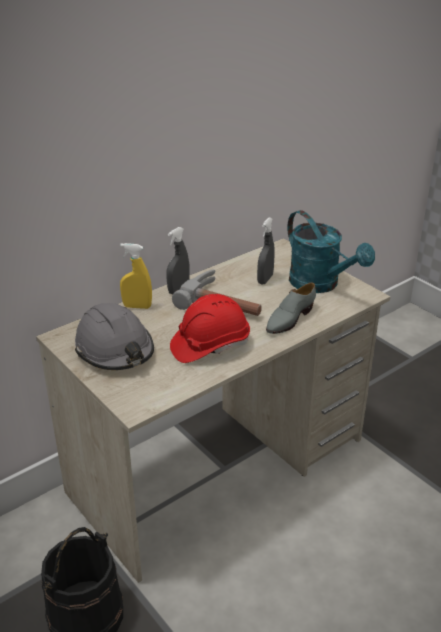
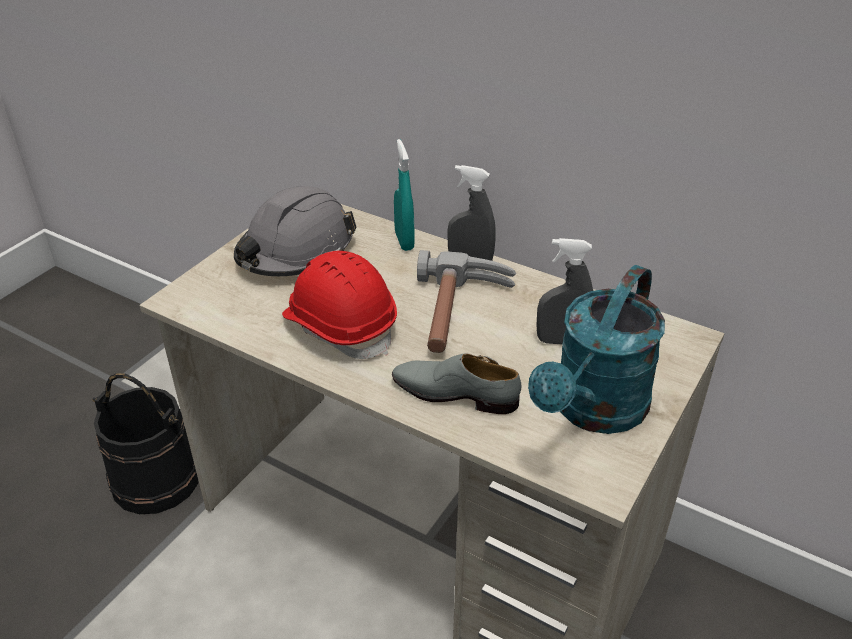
camera: 70 degrees right, 5 degrees up
yellow spray bottle [120,243,152,309] -> turquoise spray bottle [394,139,414,251]

